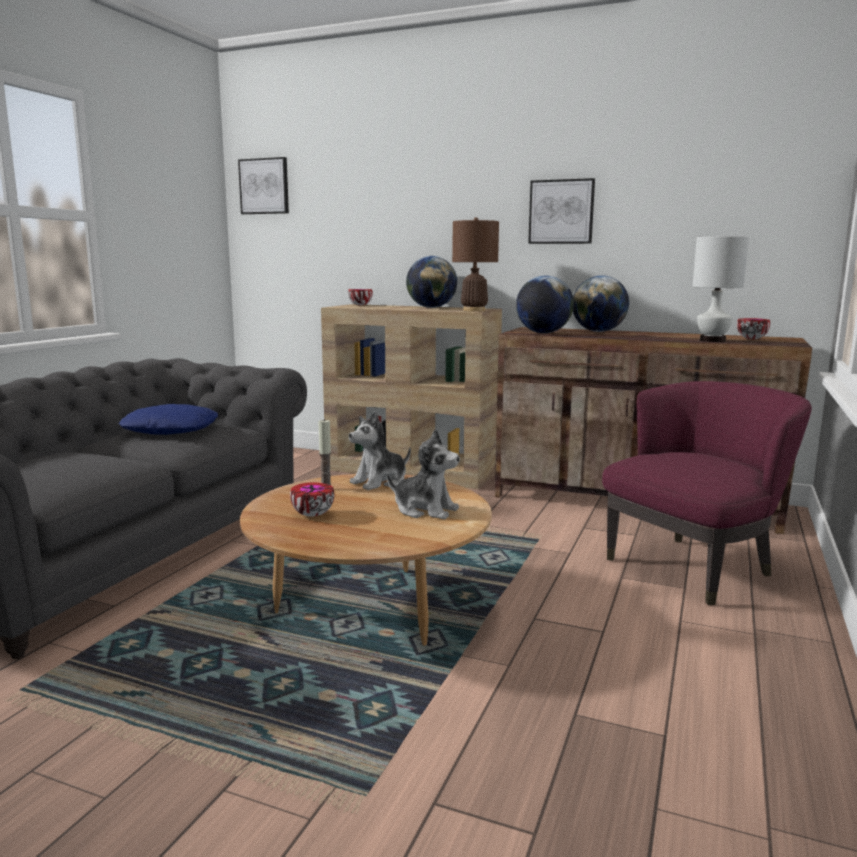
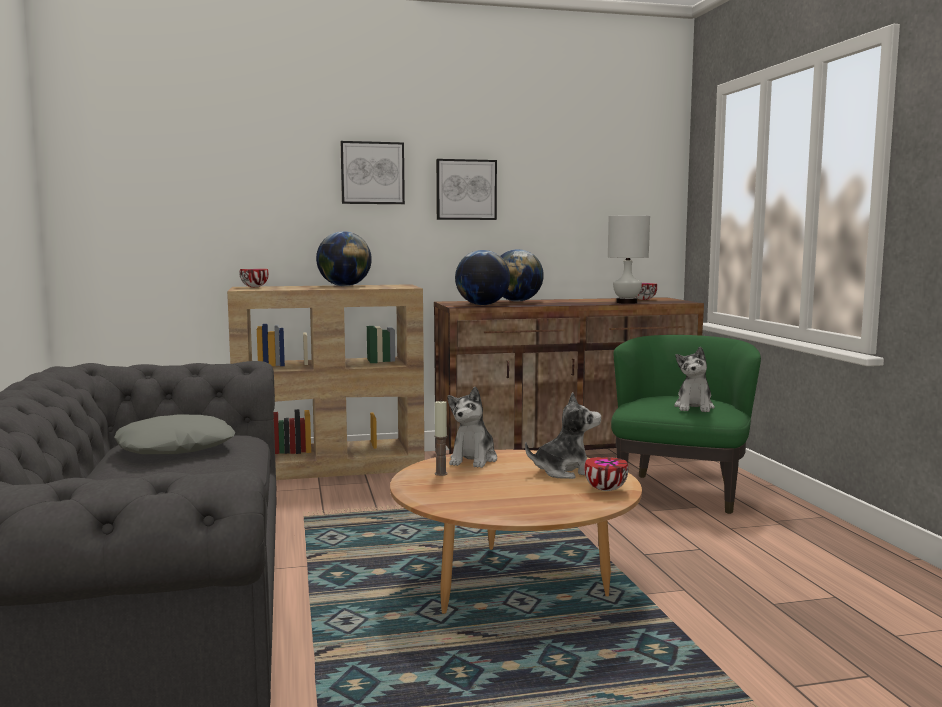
camera: 35 degrees left, 5 degrees down
blue pillow [119,404,218,435] -> grey pillow [114,414,235,454]
picture [238,157,289,214] -> picture moved to [341,141,405,204]
bowl [290,482,334,517] -> bowl moved to [584,457,628,491]
brown table lamp [452,217,499,312] -> none
purple armchair [602,381,812,605] -> green armchair [611,335,761,514]
none -> plush toy [674,347,715,412]

